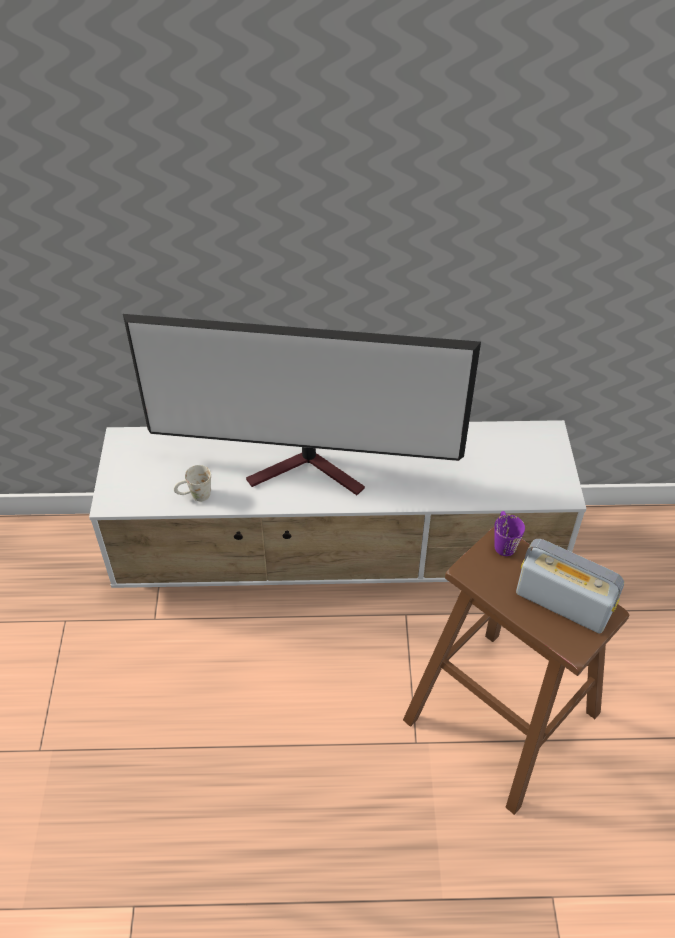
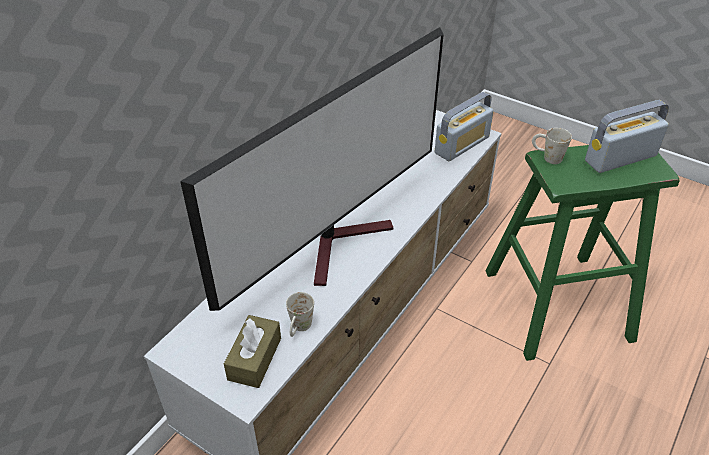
camera: 55 degrees left, 5 degrees down
brown stool [403,527,629,815] -> green stool [486,145,679,361]
purple mug [494,511,525,556] -> white mug [532,128,572,164]
none -> brown tissue box [224,315,281,388]
none -> radio [435,92,494,161]

